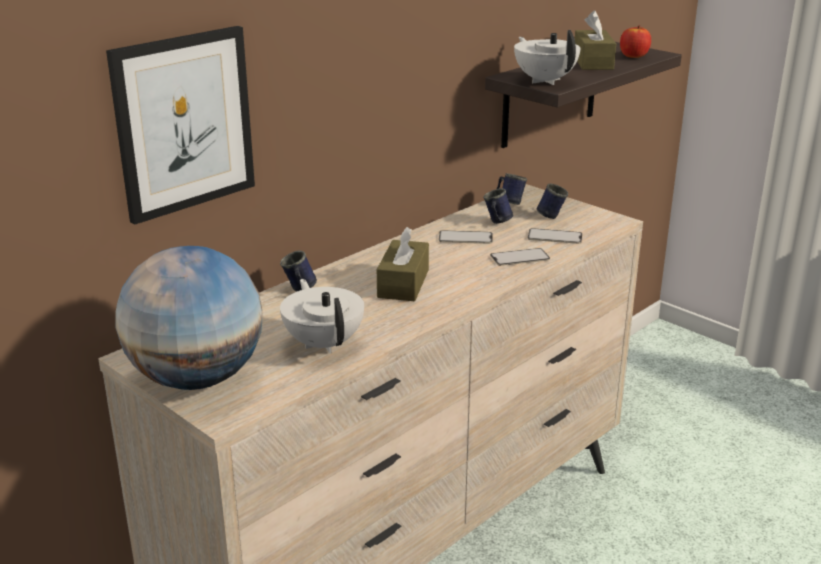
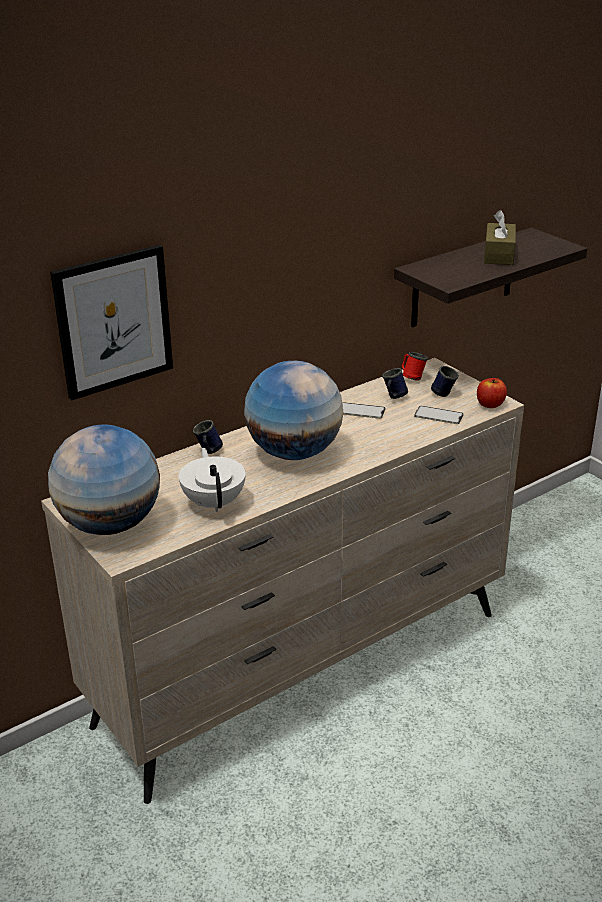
camera: 10 degrees right, 5 degrees up
brown tissue box [377,227,429,301] -> globe [244,361,343,460]
phone [490,248,550,266] -> none
blue mug [497,173,527,205] -> red mug [402,352,428,381]
white teapot [514,30,581,85] -> none
apple [620,25,651,58] -> apple moved to [477,378,507,408]

